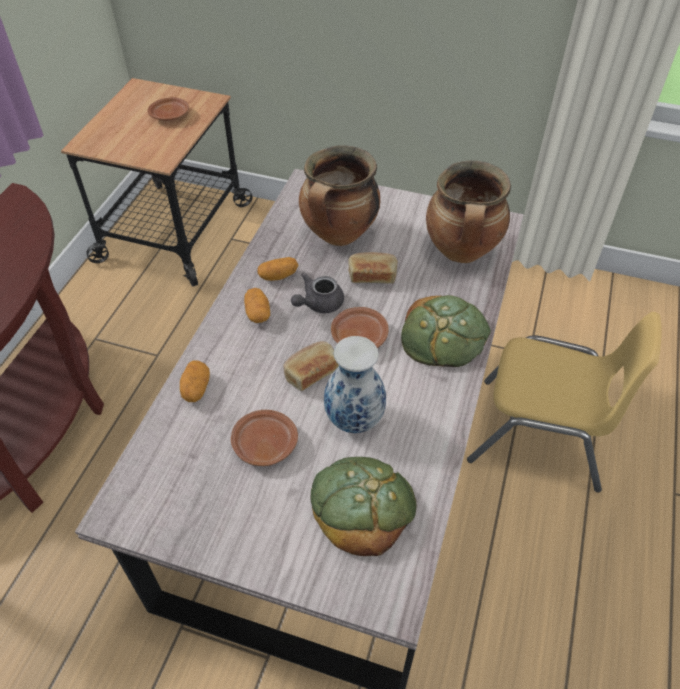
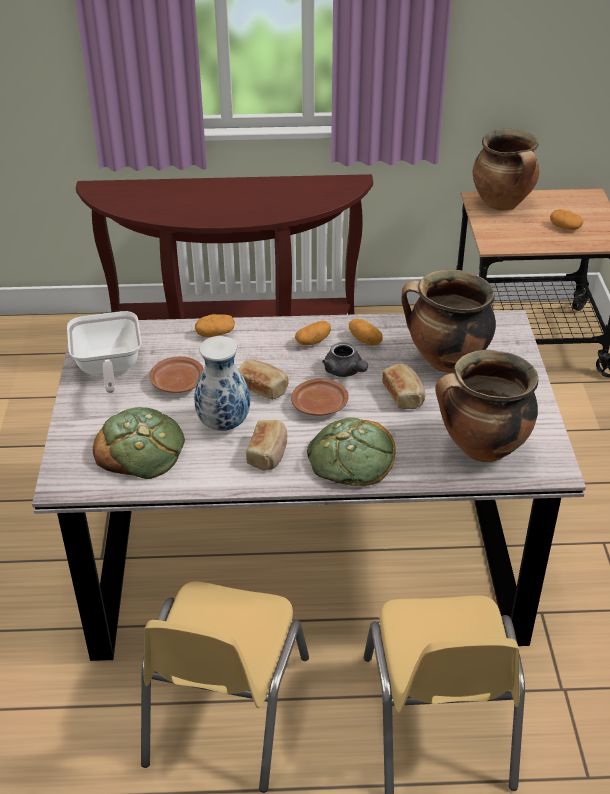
camera: 70 degrees right, 10 degrees down
brown plate [148,97,189,121] -> potato [550,209,584,230]
grey teapot [291,273,344,313] -> grey teapot turned 150 degrees counterclockwise [322,342,368,377]
none -> frying pan [67,311,142,393]
none -> yellow chair [141,581,309,793]
none -> bread [246,420,287,471]
none -> cooking pot [472,128,539,211]

